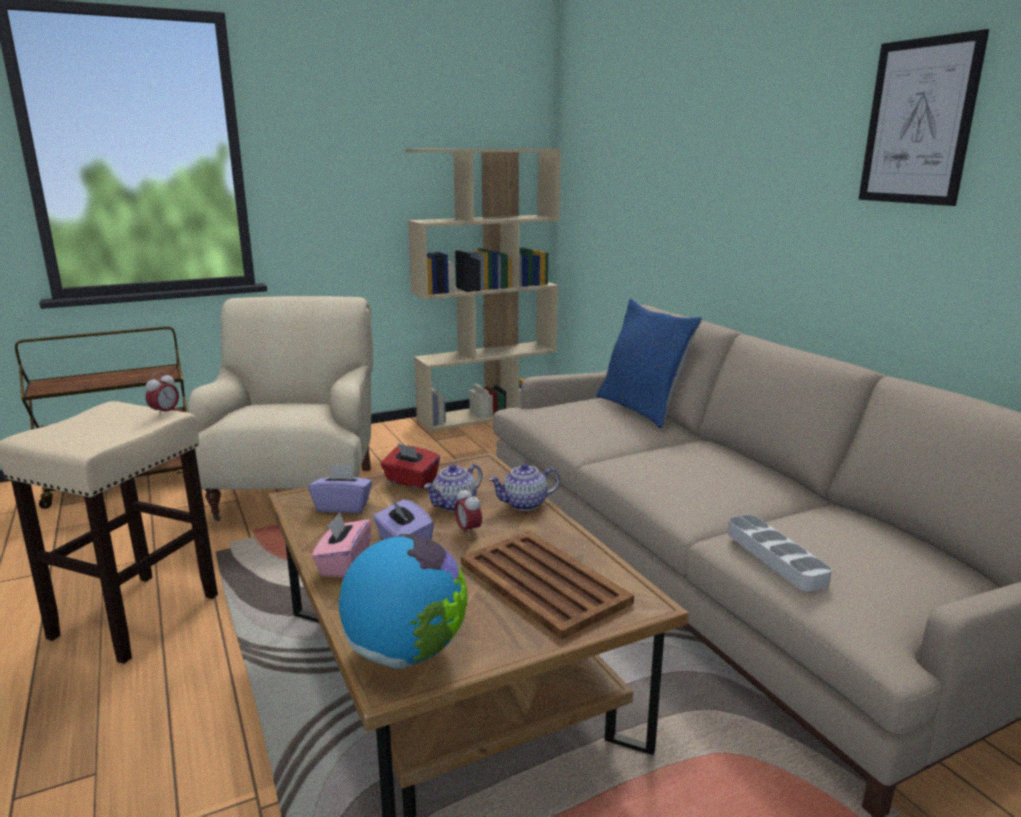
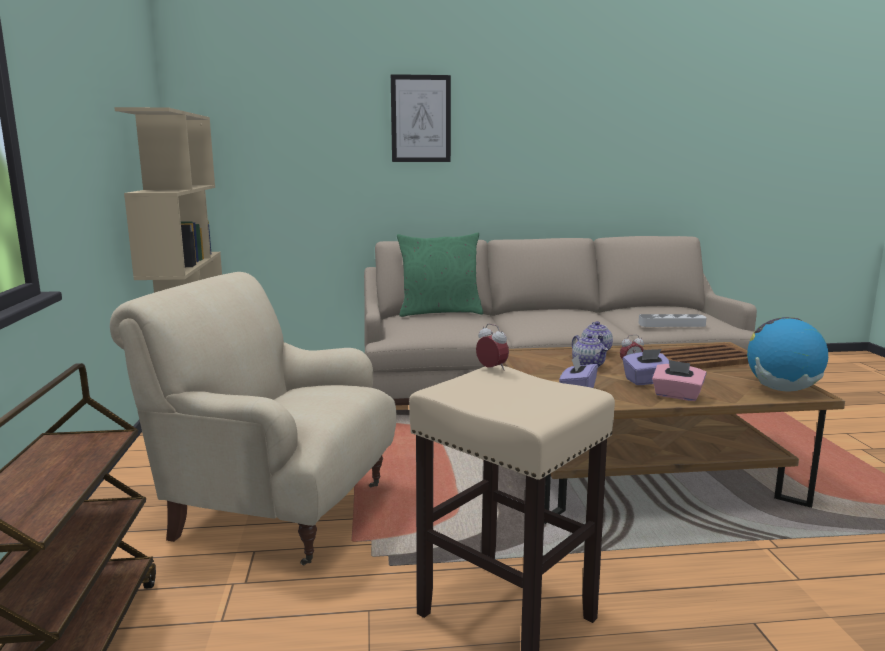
camera: 70 degrees left, 5 degrees down
red tissue box [380,443,440,489] -> none
blue pillow [596,298,702,428] -> green pillow [397,233,483,317]
picture [859,29,989,206] -> picture moved to [391,74,451,162]

